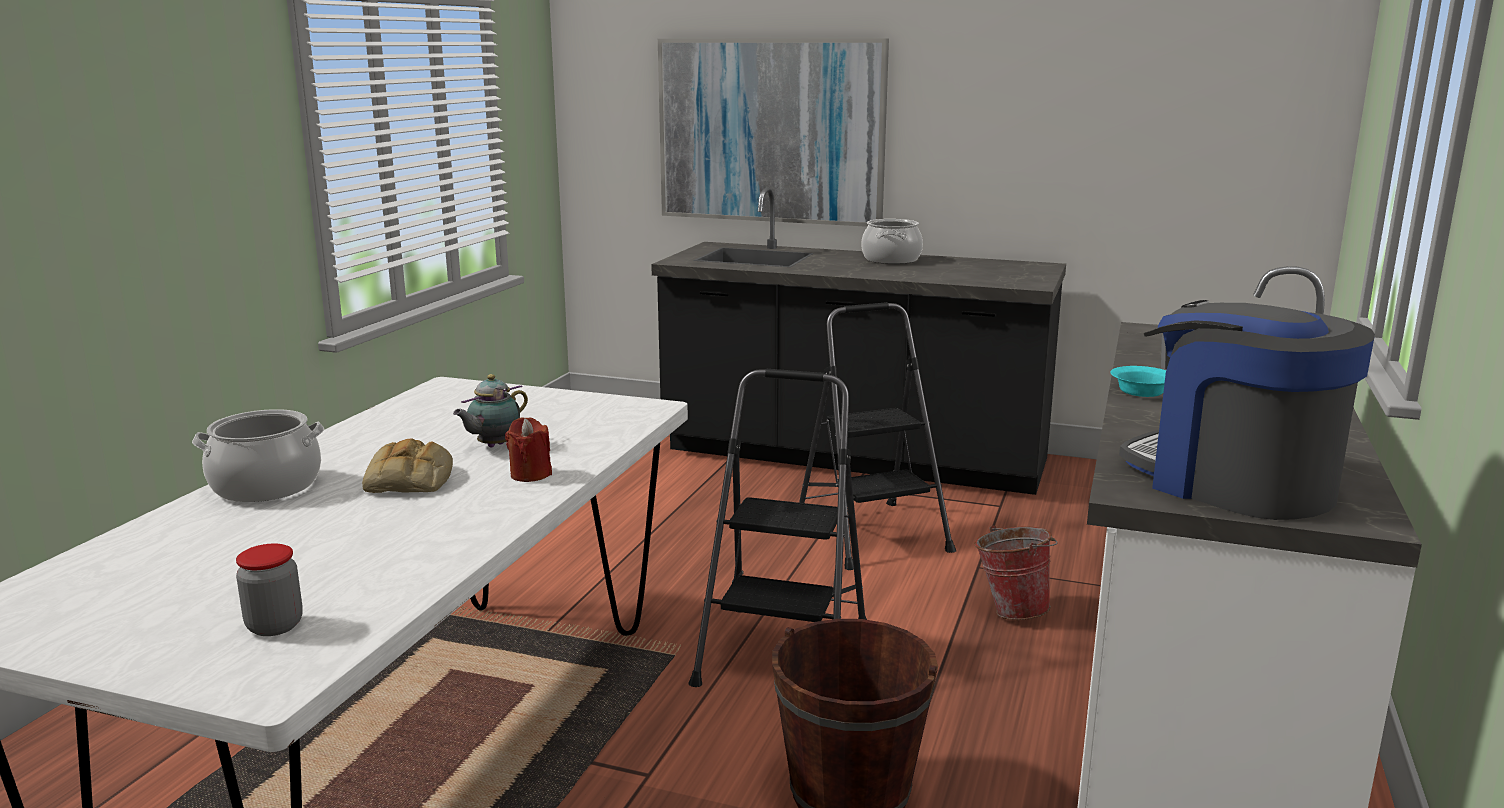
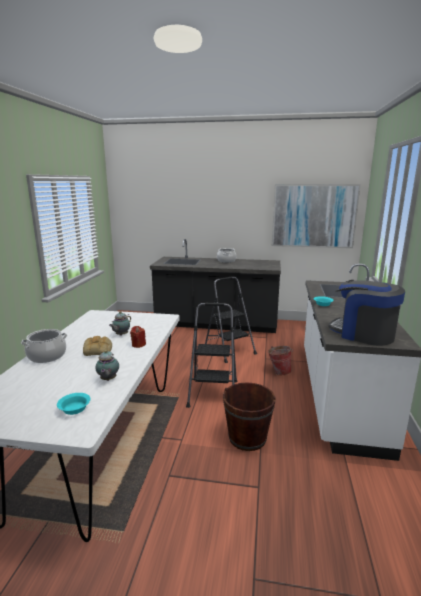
camera: 10 degrees left, 0 degrees up
jar [236,544,303,636] -> turquoise bowl [57,393,90,415]
picture [658,38,889,227] -> picture moved to [272,184,360,248]
none -> teapot [95,350,119,381]

